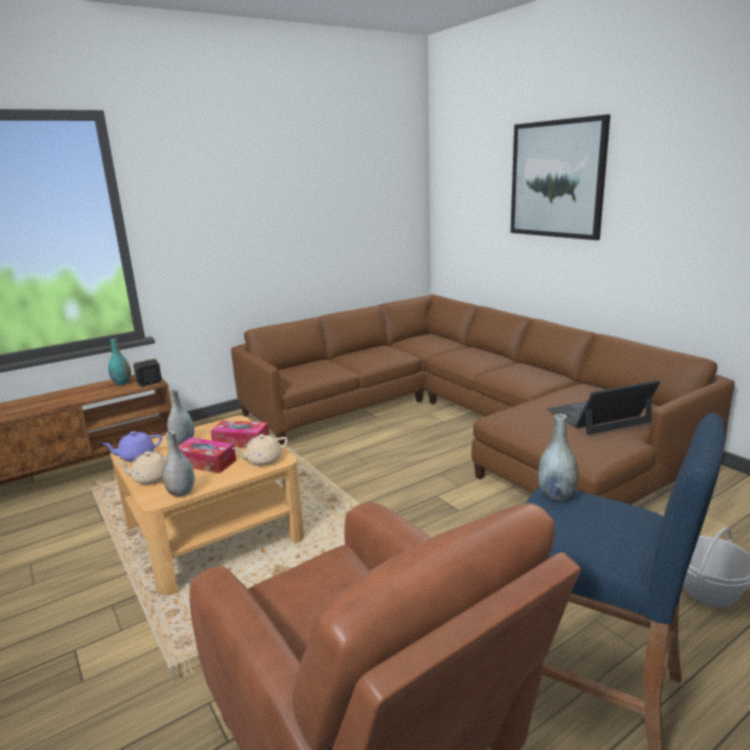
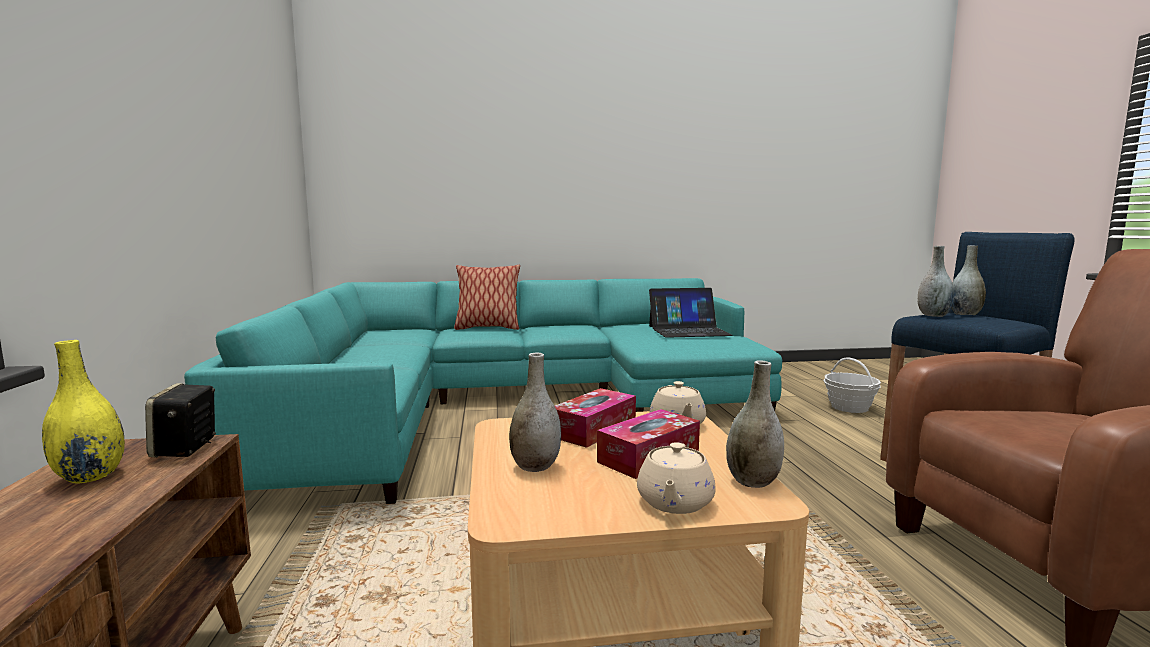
camera: 65 degrees left, 10 degrees down
purple teapot [102,431,162,462] -> none
turquoise vase [108,338,131,385] -> yellow vase [42,340,125,484]
brown sofa [231,294,735,505] -> turquoise sofa [184,278,782,504]
picture [511,114,610,240] -> none
laptop [547,380,660,435] -> laptop turned 105 degrees counterclockwise [649,288,733,338]
none -> pillow [454,265,520,330]
none -> grey vase [951,245,986,315]

